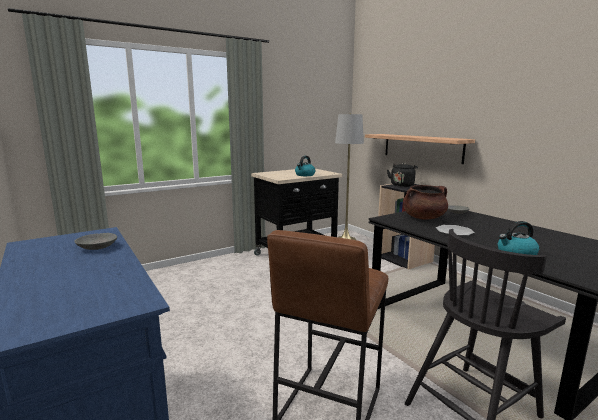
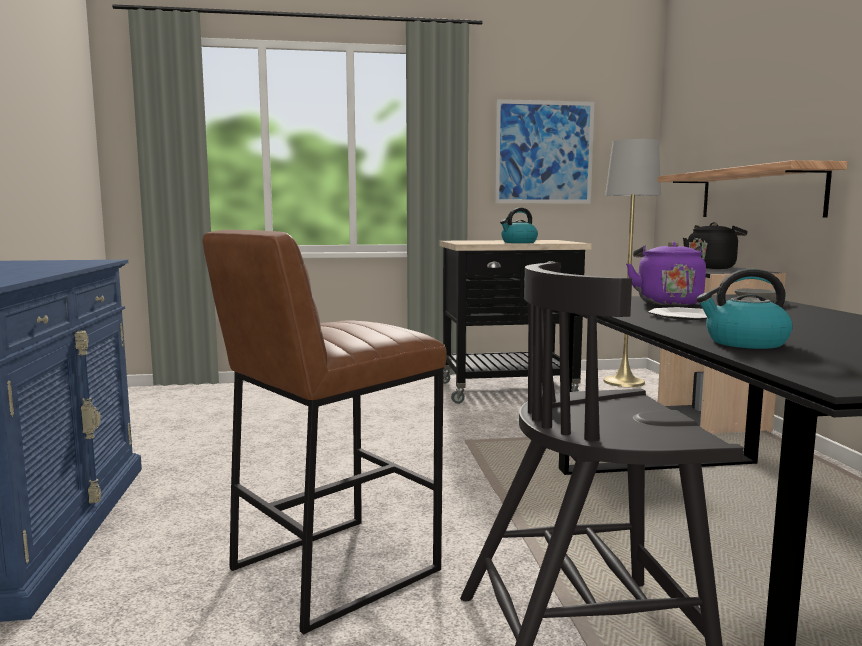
camera: 25 degrees right, 5 degrees down
grey bowl [74,233,117,250] -> none
brown cooking pot [403,185,448,220] -> purple kettle [626,241,706,306]
none -> picture [495,99,594,204]

